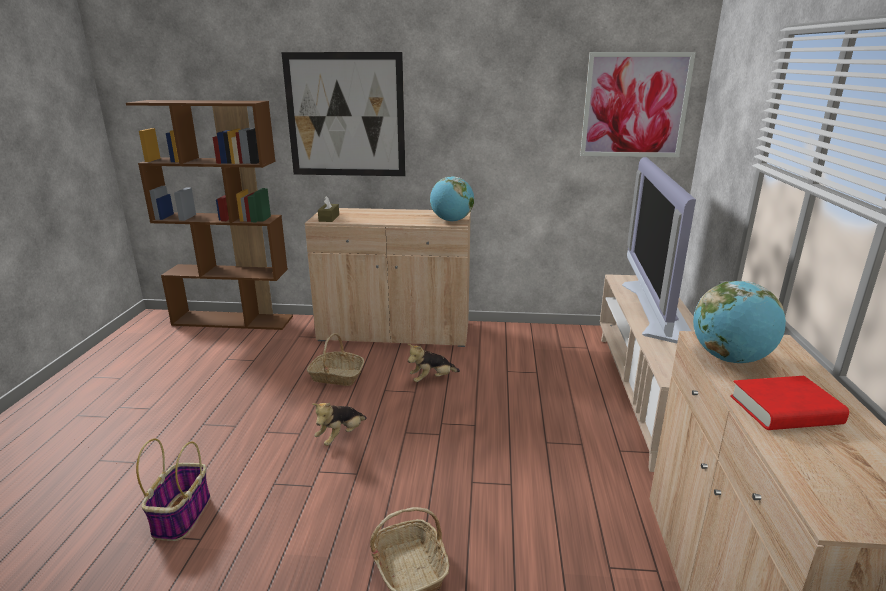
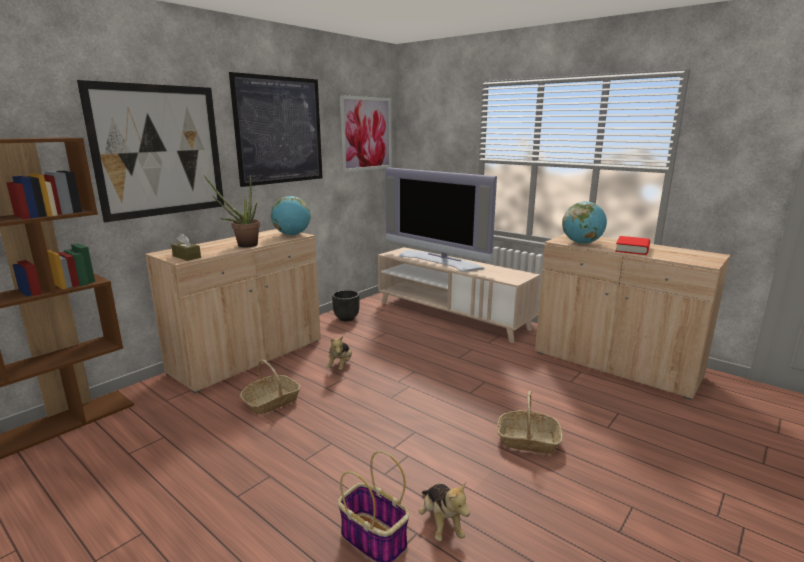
camera: 55 degrees left, 5 degrees down
plush toy [312,402,367,446] -> plush toy moved to [419,482,470,541]
none -> potted plant [204,175,260,247]
none -> picture [229,72,322,187]
none -> black planter [332,290,360,321]

